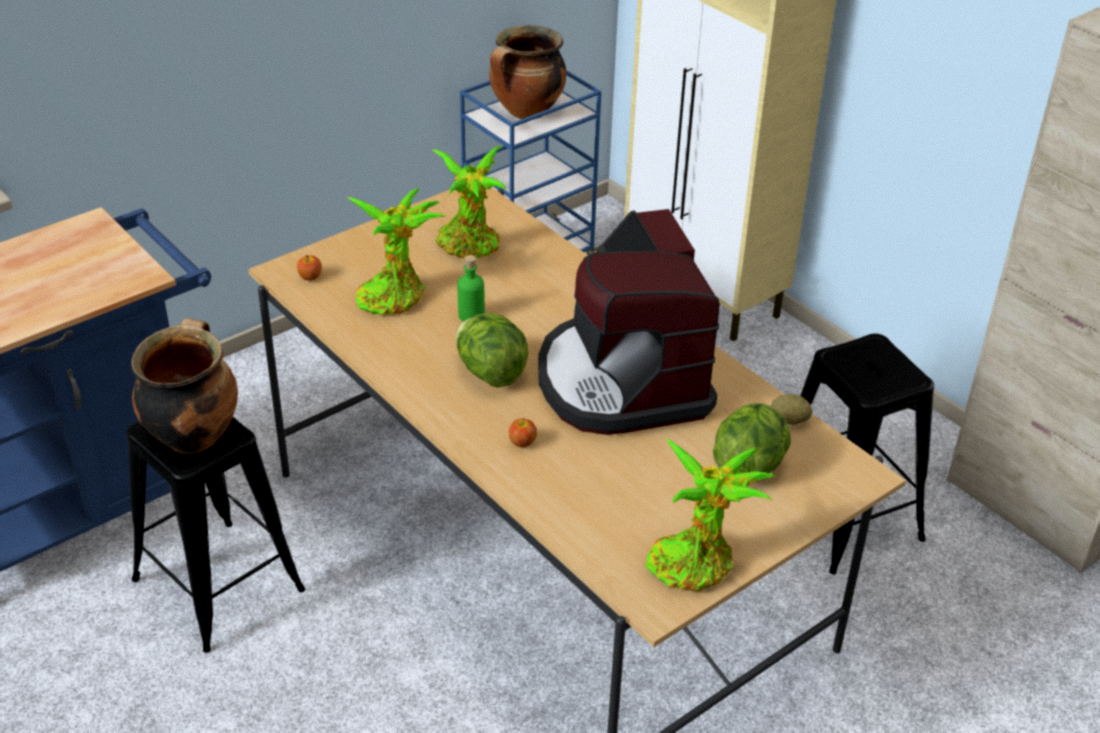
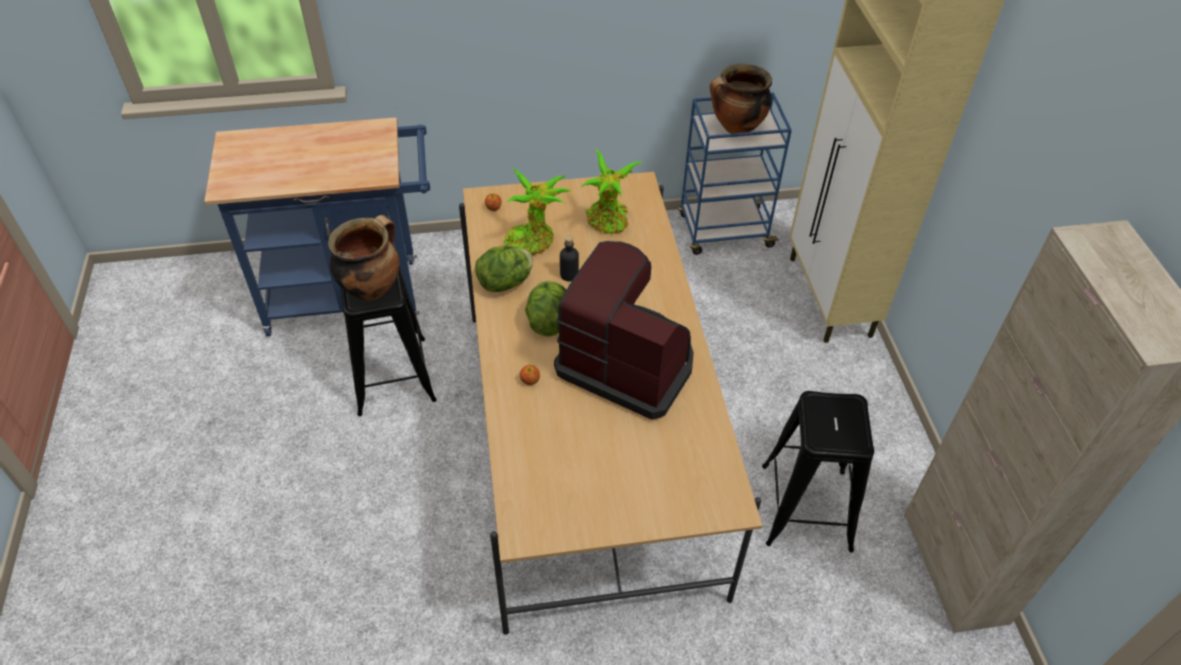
camera: 30 degrees right, 10 degrees up
green bottle [457,255,485,322] -> black bottle [560,236,579,281]
coffee machine [538,209,720,435] -> coffee machine turned 105 degrees clockwise [554,241,694,420]
potted plant [645,438,775,591] -> none
lettuce [713,403,791,473] -> lettuce moved to [475,246,533,292]
potato [771,394,813,425] -> none

